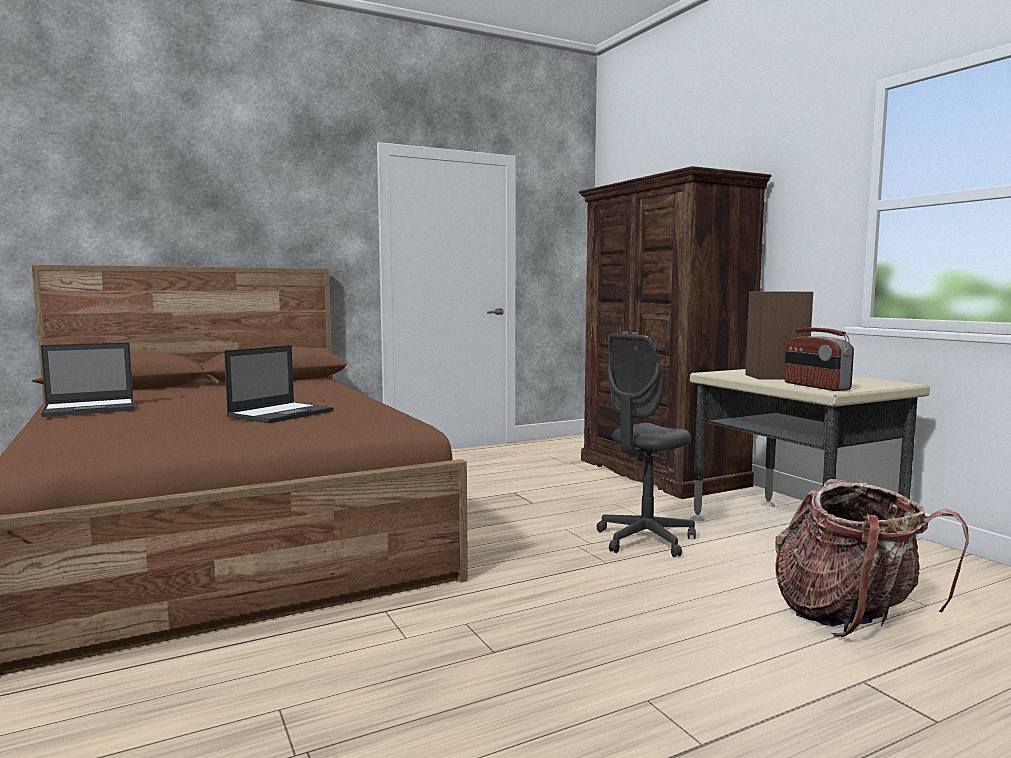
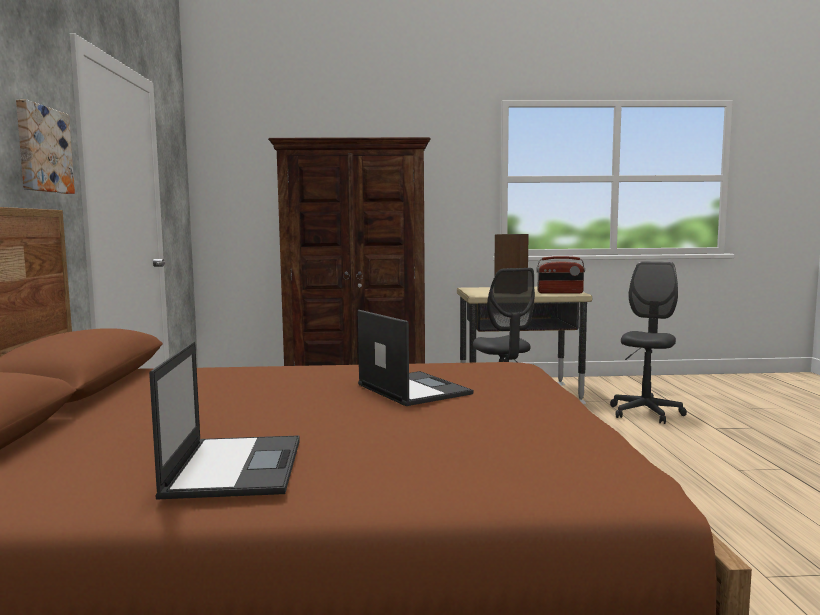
camera: 65 degrees left, 0 degrees up
backpack [775,479,969,637] -> grey office chair [610,262,687,424]
none -> picture [16,99,75,194]

